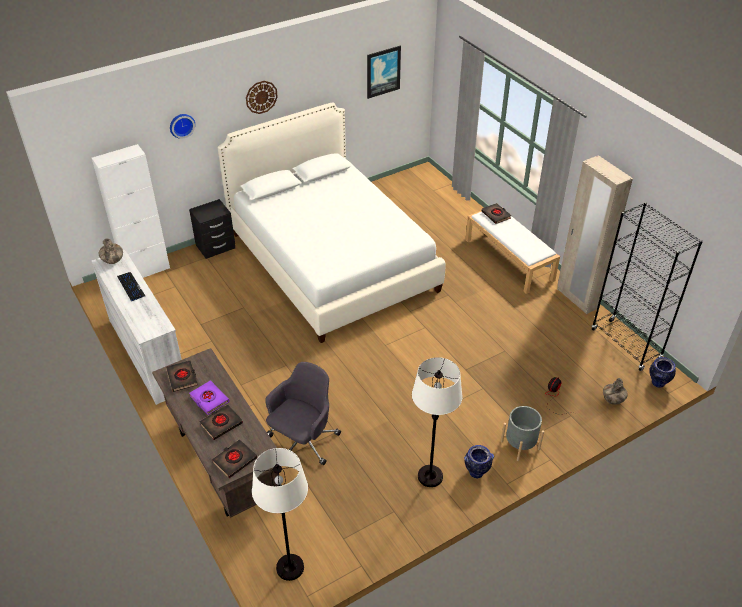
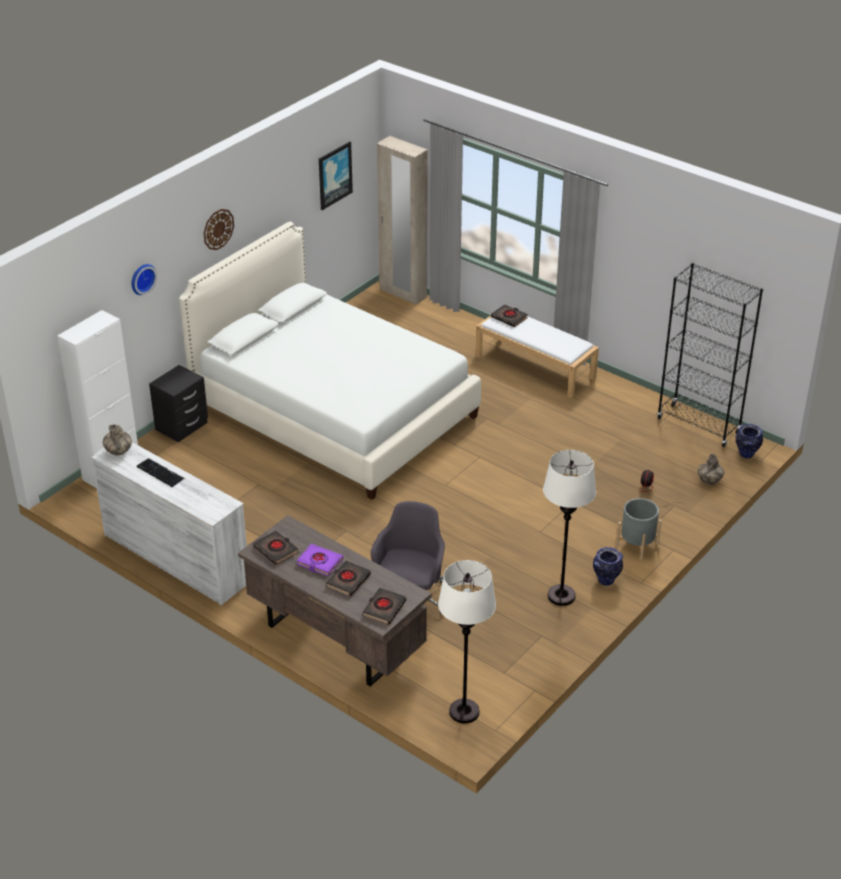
camera: 20 degrees left, 5 degrees down
beige wardrobe [557,155,633,314] -> beige wardrobe moved to [377,136,428,305]

